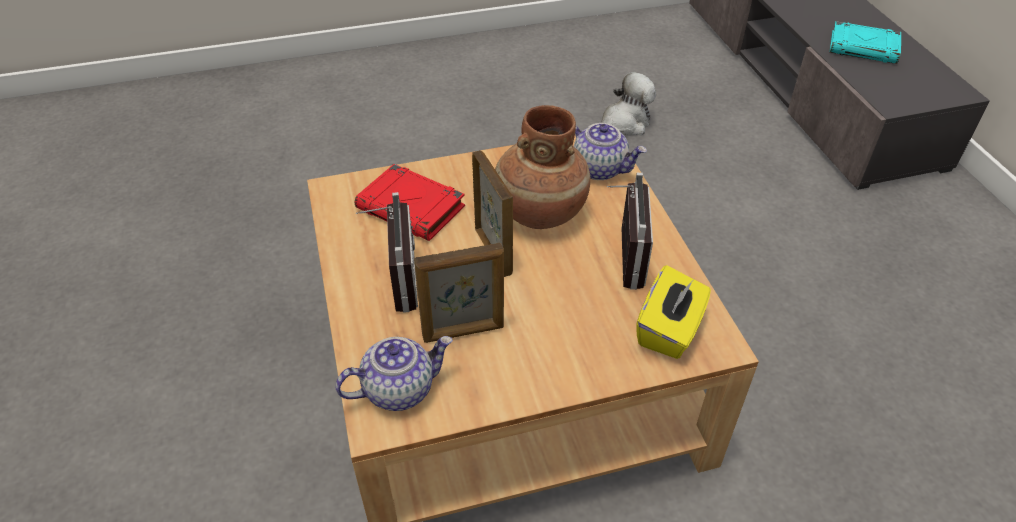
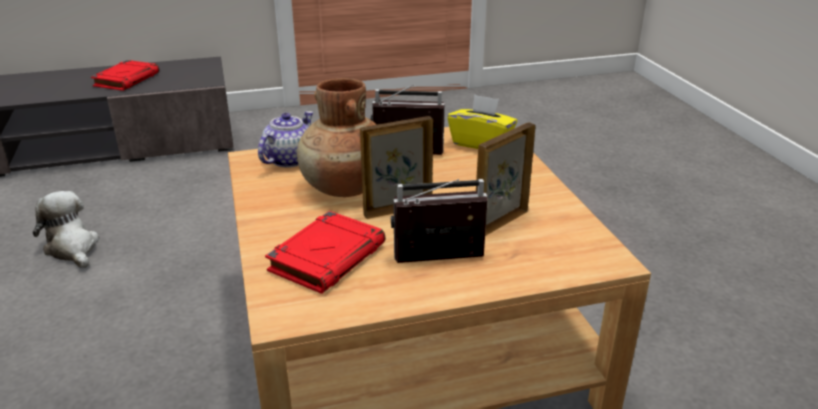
camera: 90 degrees left, 15 degrees down
teapot [335,336,453,411] -> none
picture frame [414,243,504,343] -> picture frame turned 120 degrees counterclockwise [476,122,536,236]
turquoise book [830,21,901,64] -> red book [91,60,159,91]

